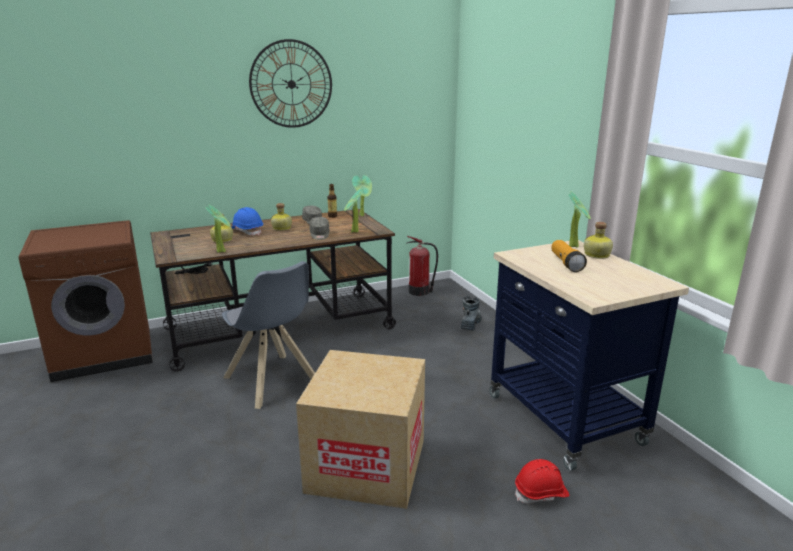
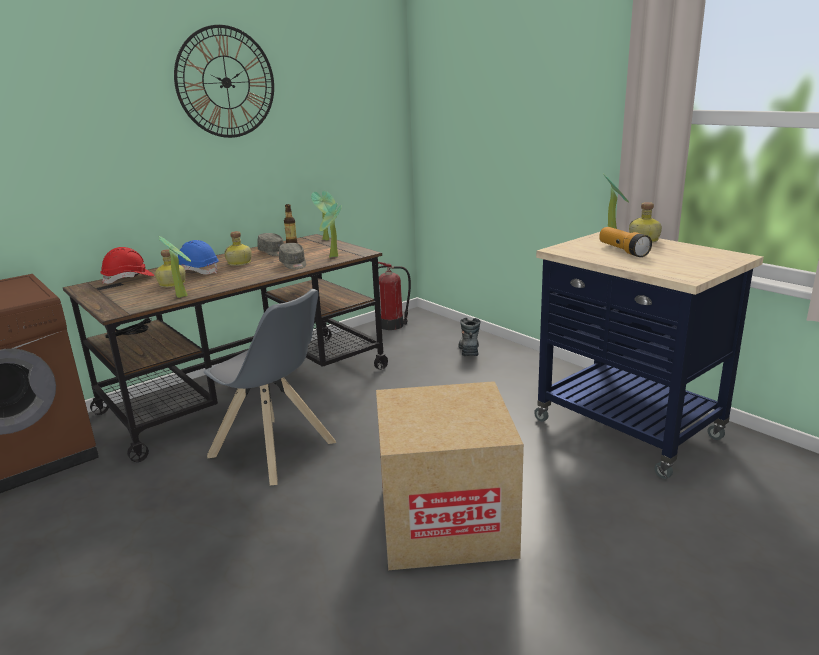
camera: 15 degrees left, 0 degrees up
red hard hat [515,459,569,504] -> red hard hat moved to [101,247,154,284]

